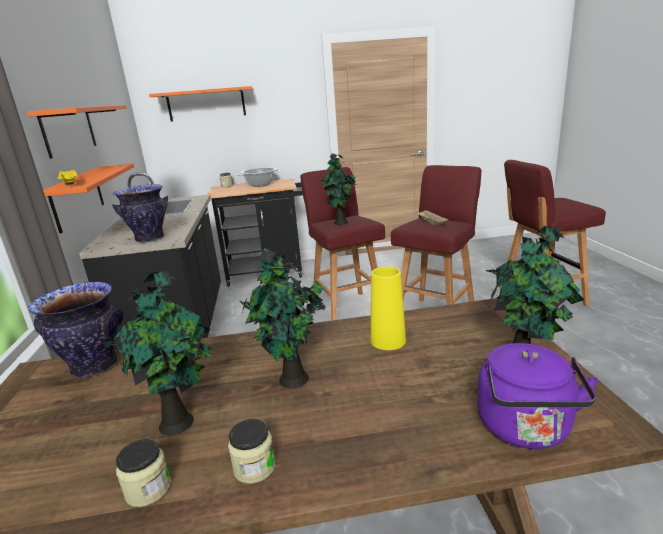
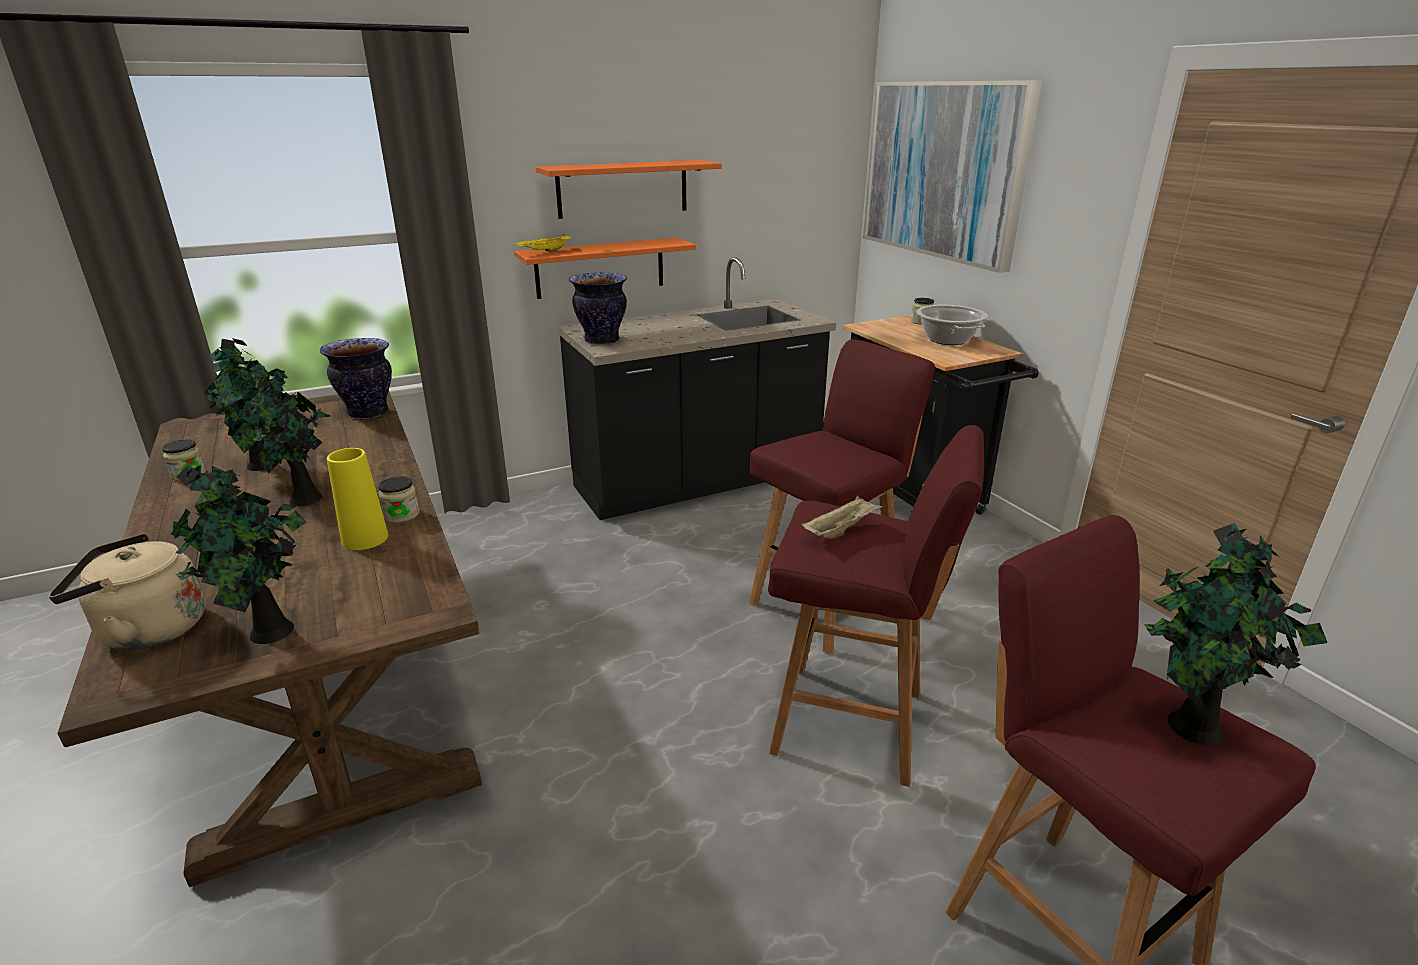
camera: 70 degrees right, 5 degrees up
orange shelf [149,86,252,122] -> picture [863,80,1042,273]
jar [228,419,276,484] -> jar moved to [378,476,419,523]
potted plant [319,153,357,225] -> potted plant moved to [1145,523,1327,745]
purple kettle [477,343,598,449] -> beige kettle [49,534,205,650]

